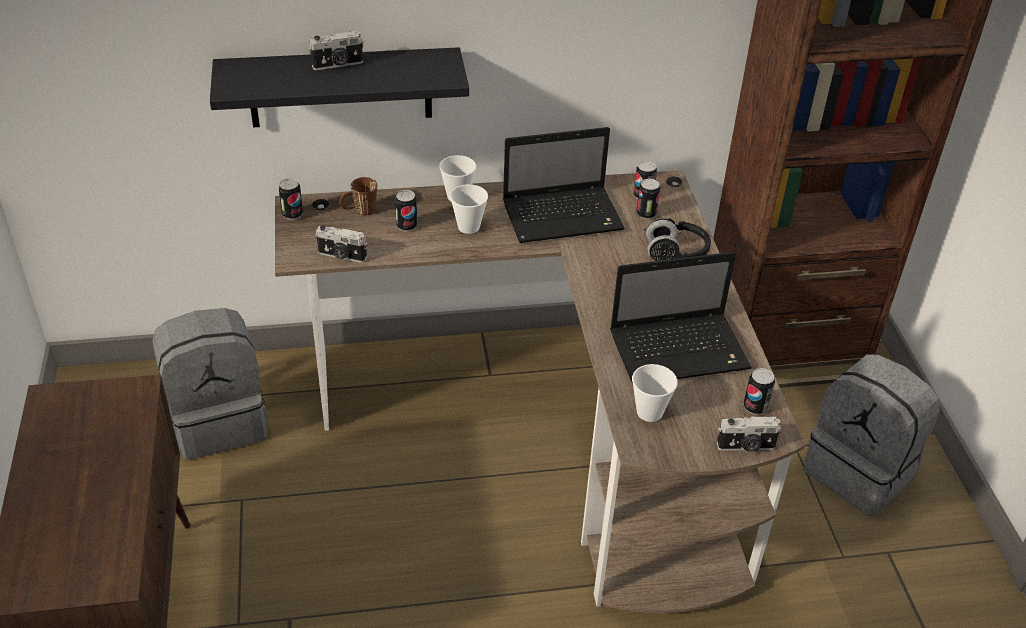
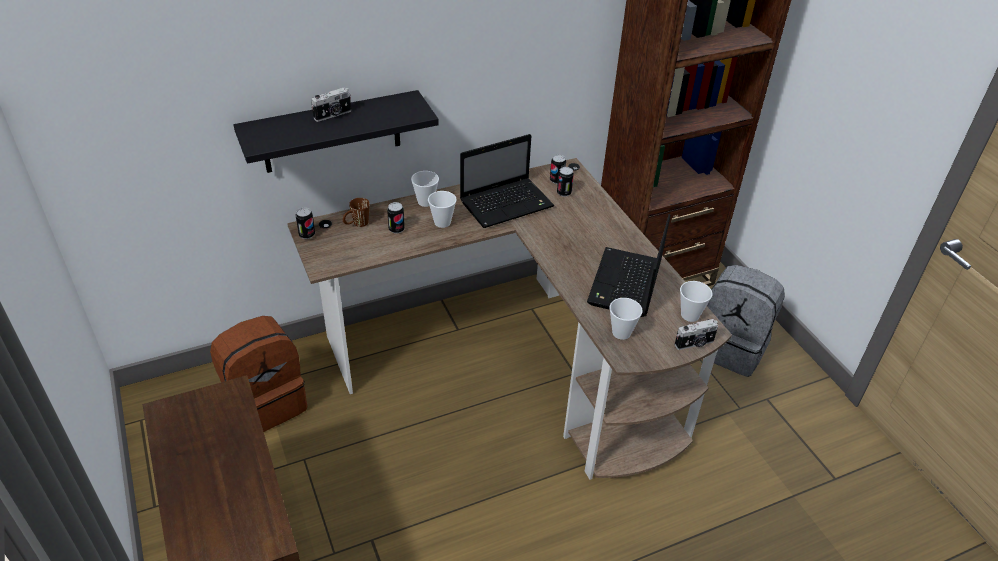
camera: 15 degrees left, 0 degrees up
grey backpack [153,308,267,459] -> brown backpack [210,316,307,432]
camera [316,225,367,263] -> none
laptop [610,252,752,384] -> laptop turned 135 degrees clockwise [587,214,671,317]
black headphones [644,219,711,261] -> none
can [744,368,775,415] -> cup [680,281,712,322]

